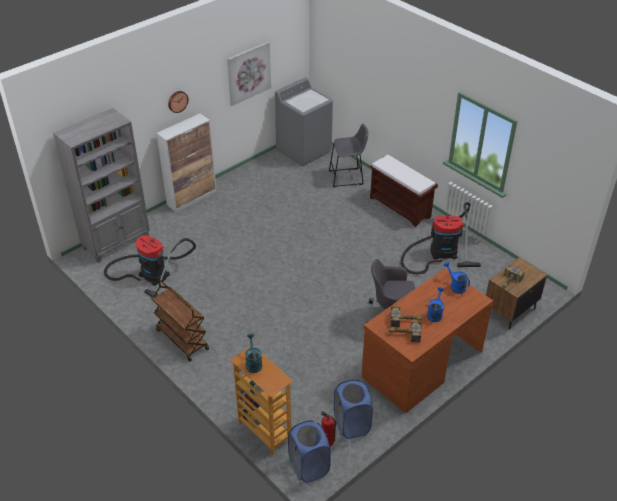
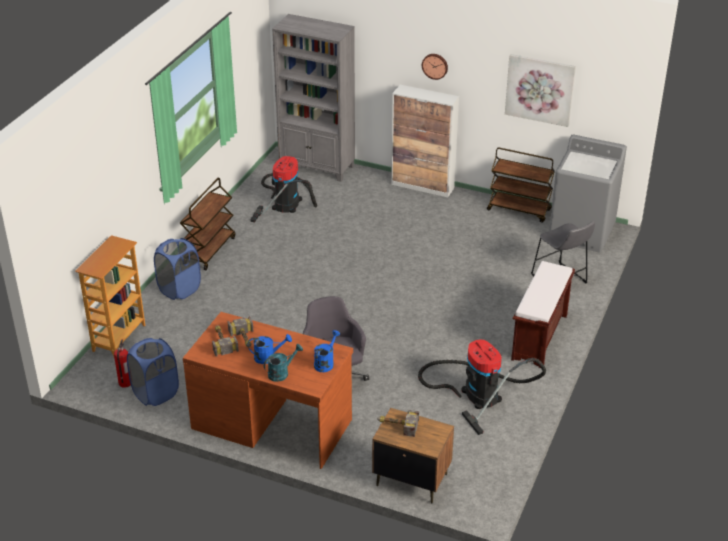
camera: 65 degrees right, 5 degrees down
turquoise watering can [245,334,262,373] -> turquoise watering can moved to [264,344,303,382]
blue laundry basket [288,420,331,483] -> blue laundry basket moved to [154,238,201,300]
none -> brown cart [487,148,555,223]

